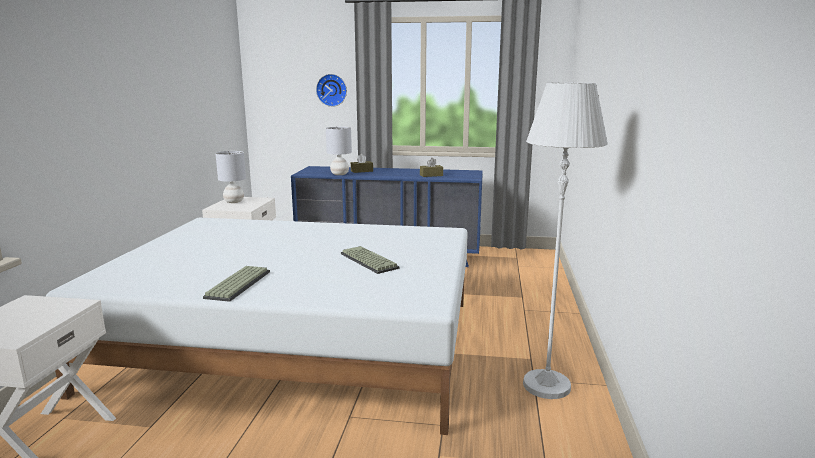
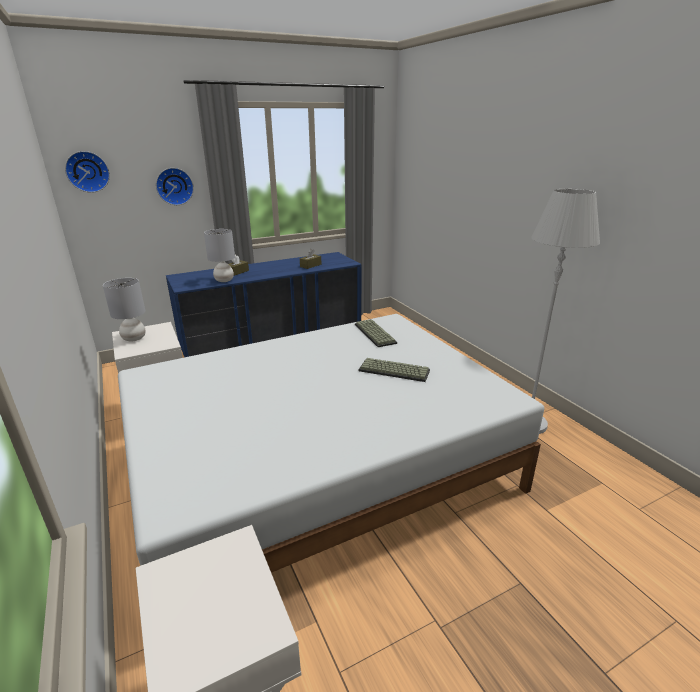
camera: 35 degrees left, 10 degrees up
keyboard [203,266,270,302] -> keyboard moved to [355,319,397,347]
none -> wall clock [65,151,110,193]

